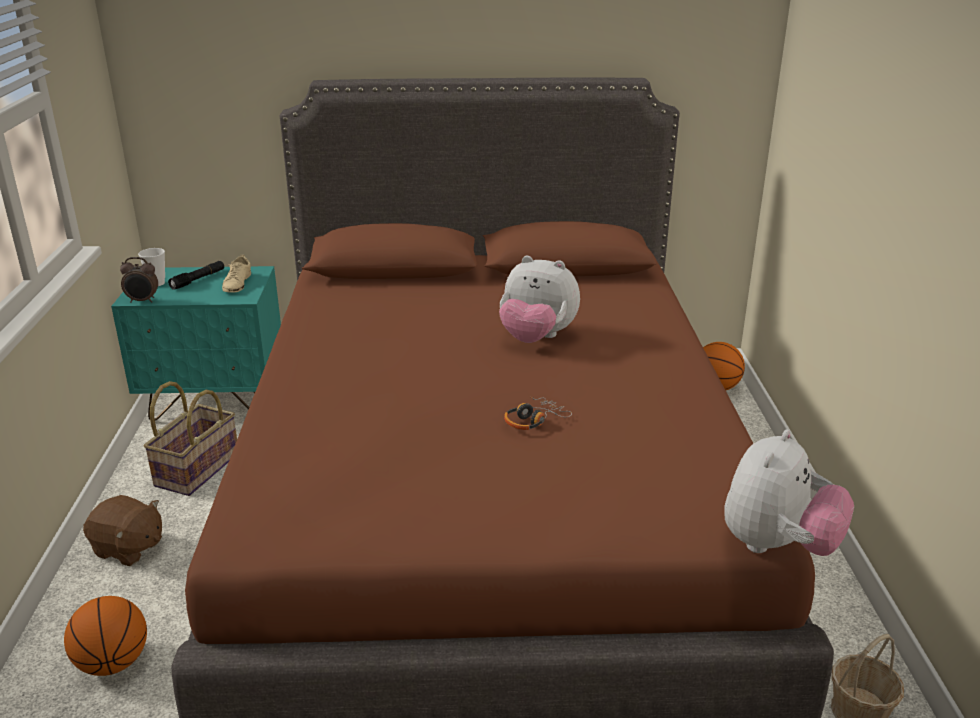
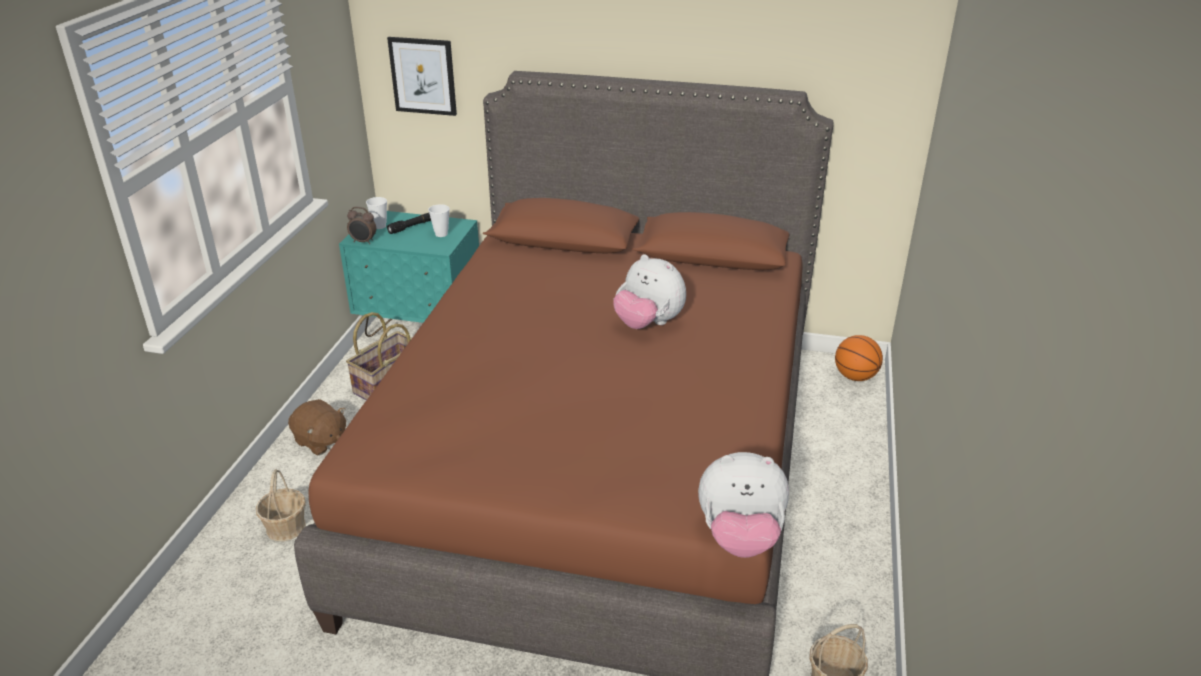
camera: 15 degrees right, 5 degrees up
basketball [64,596,147,676] -> basket [256,469,306,541]
beige shoe [222,255,251,293] -> cup [428,204,450,237]
headphones [504,396,572,430] -> none
plush toy [725,429,854,556] -> plush toy turned 45 degrees clockwise [698,452,789,558]
none -> picture [387,37,457,116]

